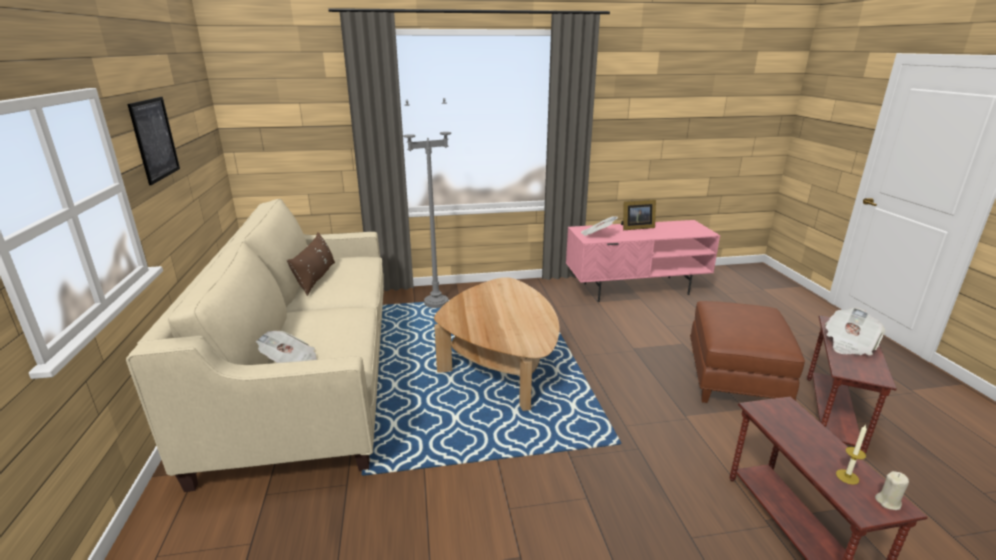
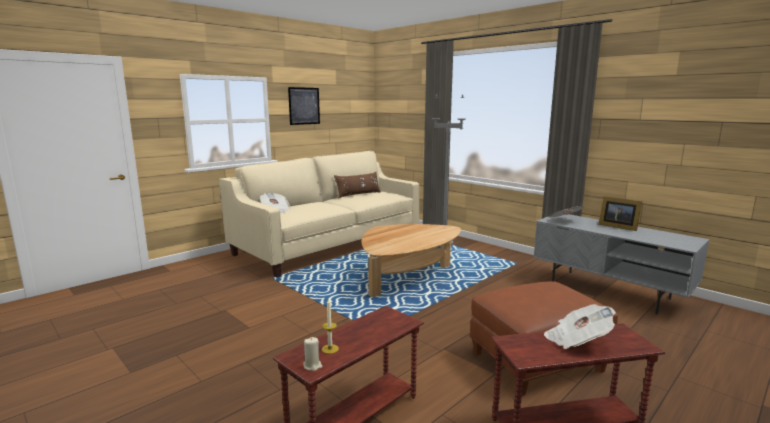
camera: 55 degrees right, 10 degrees down
pink tv stand [566,220,720,302] -> grey tv stand [533,214,710,314]

